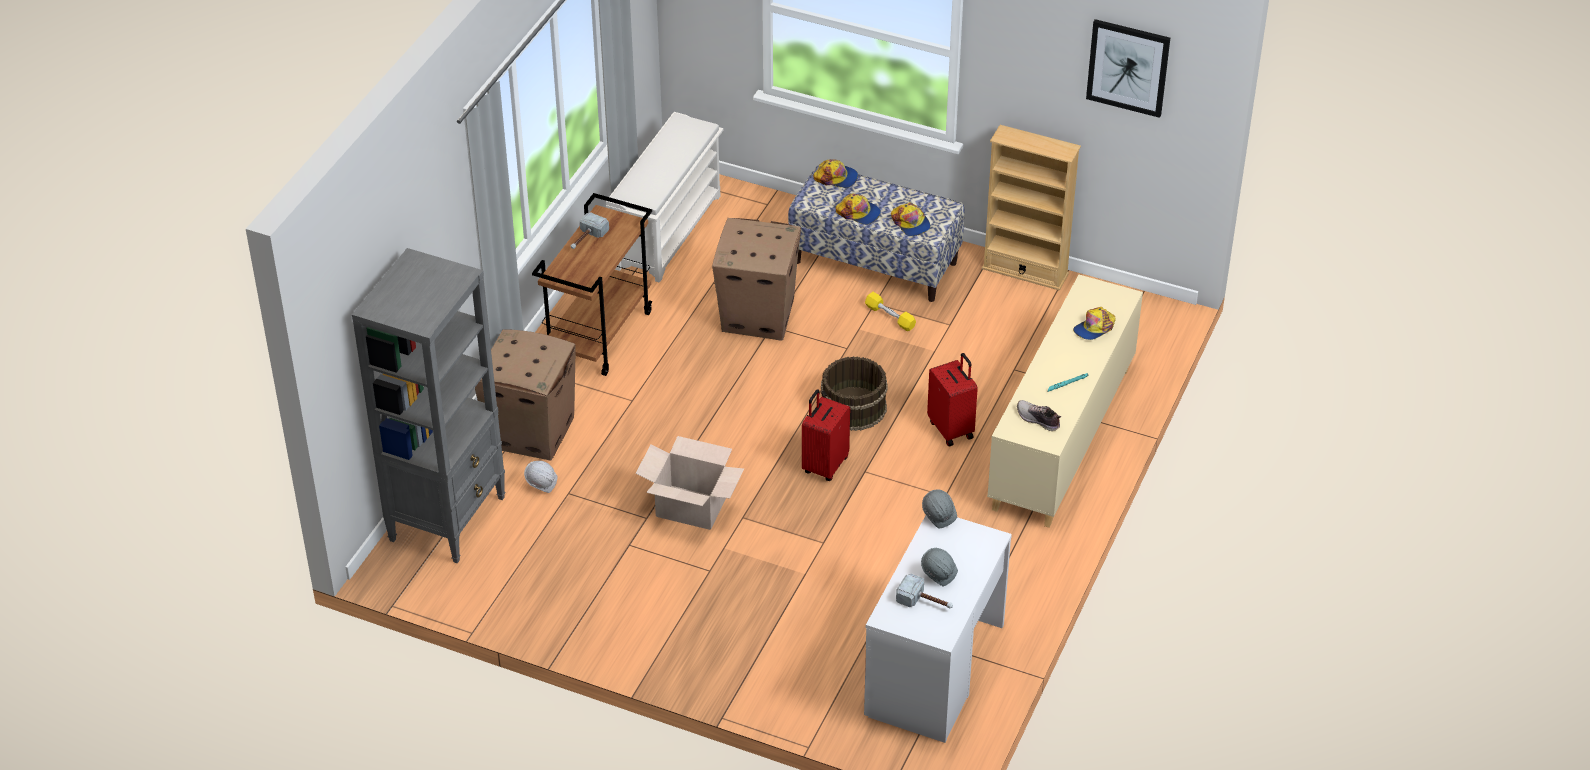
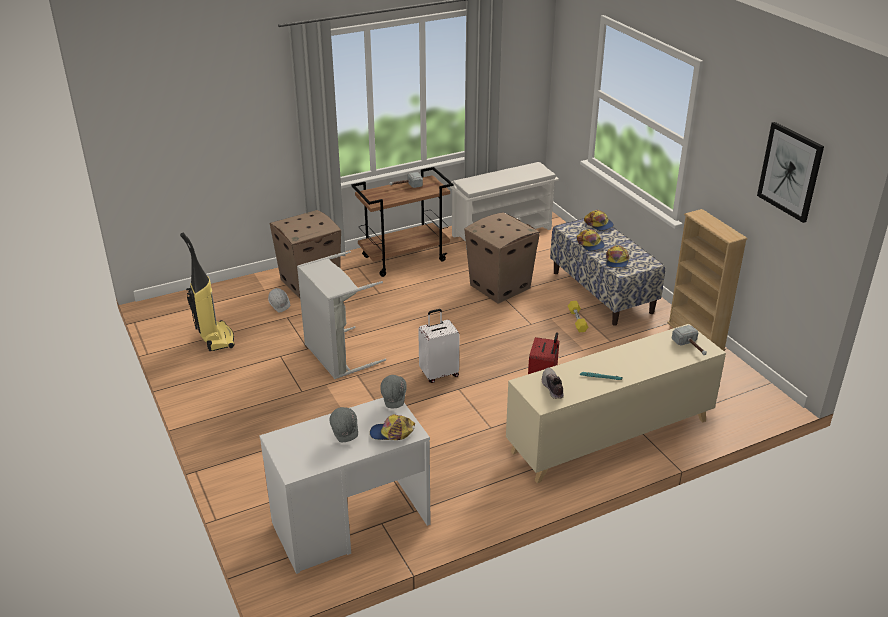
camera: 40 degrees right, 10 degrees down
grey bookcase [352,248,506,563] -> none
cardboard box [635,436,744,530] -> grey laundry basket [297,251,386,379]
red suitcase [802,389,850,481] -> white suitcase [418,309,459,383]
brown bucket [821,356,888,431] -> none
hammer [896,574,953,608] -> hammer moved to [672,325,707,355]
cap [1073,307,1116,340] -> cap moved to [370,414,415,440]
none -> vacuum cleaner [180,233,235,351]

